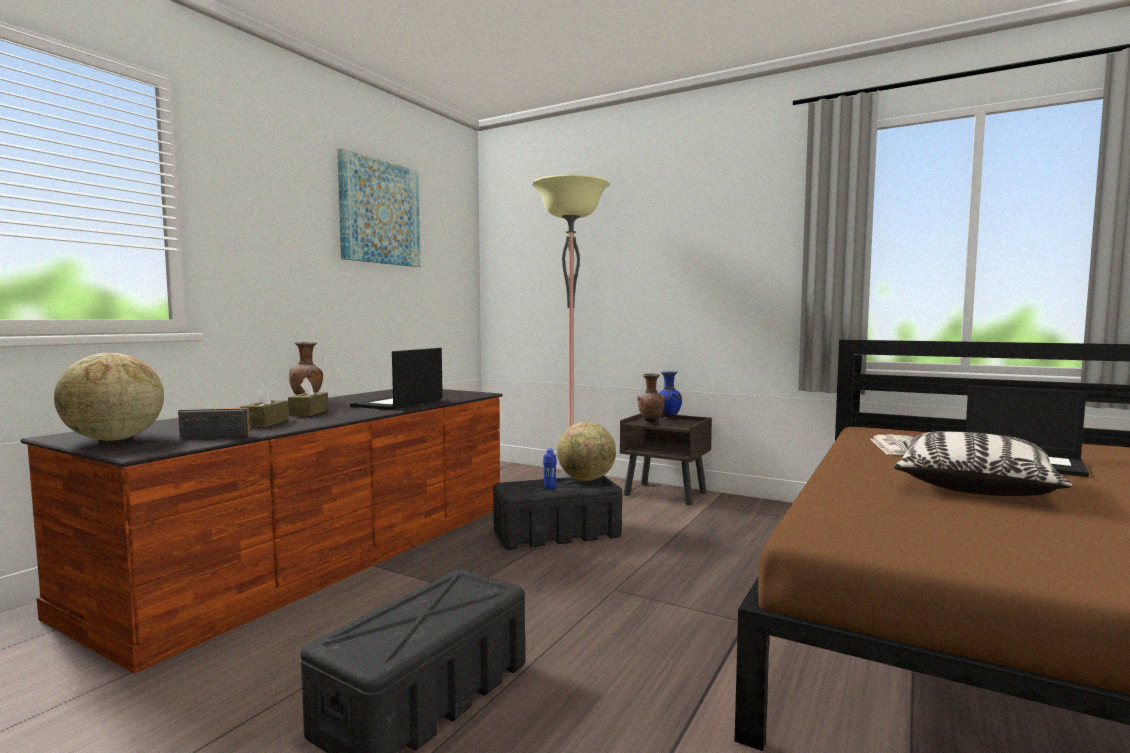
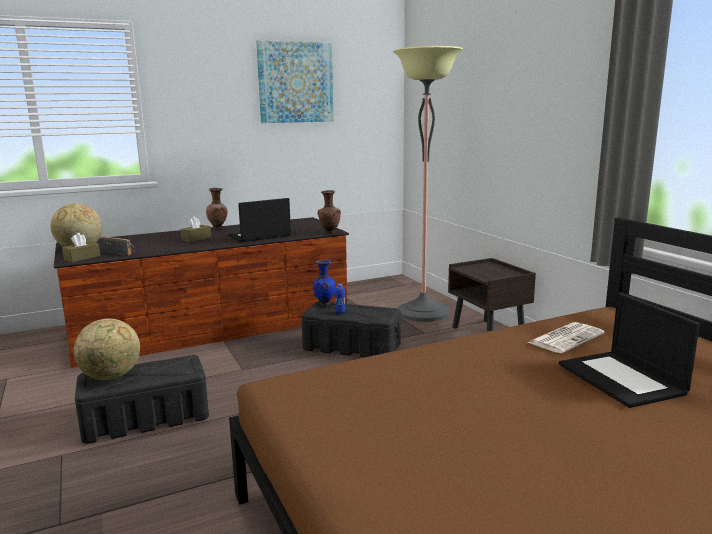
camera: 35 degrees right, 10 degrees up
brown tissue box [240,384,289,428] -> brown tissue box moved to [62,233,101,262]
globe [557,422,616,481] -> globe moved to [73,318,140,380]
brown vase [637,374,665,425] -> brown vase moved to [318,190,341,233]
blue vase [659,371,682,420] -> blue vase moved to [313,260,336,306]
pillow [894,431,1072,496] -> none

